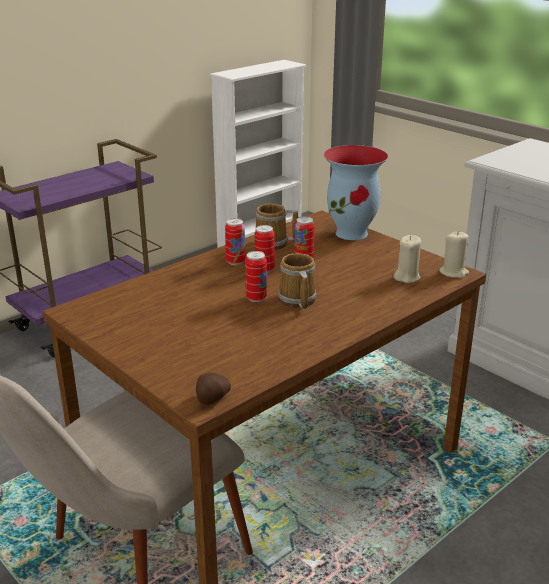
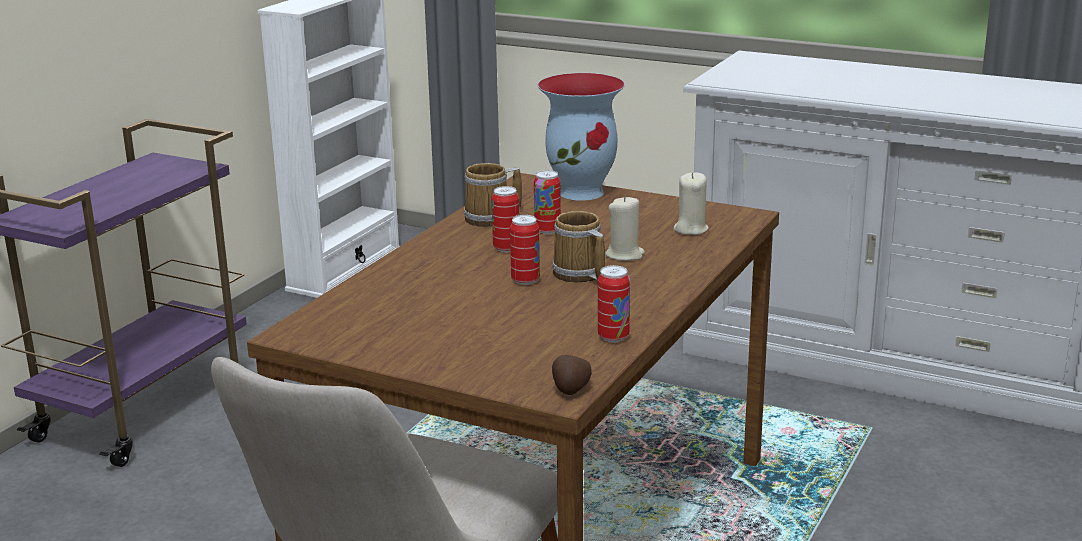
camera: 20 degrees left, 5 degrees down
can [225,218,245,265] -> can moved to [598,265,630,342]
beige candle [439,231,469,278] -> beige candle moved to [605,196,645,261]

